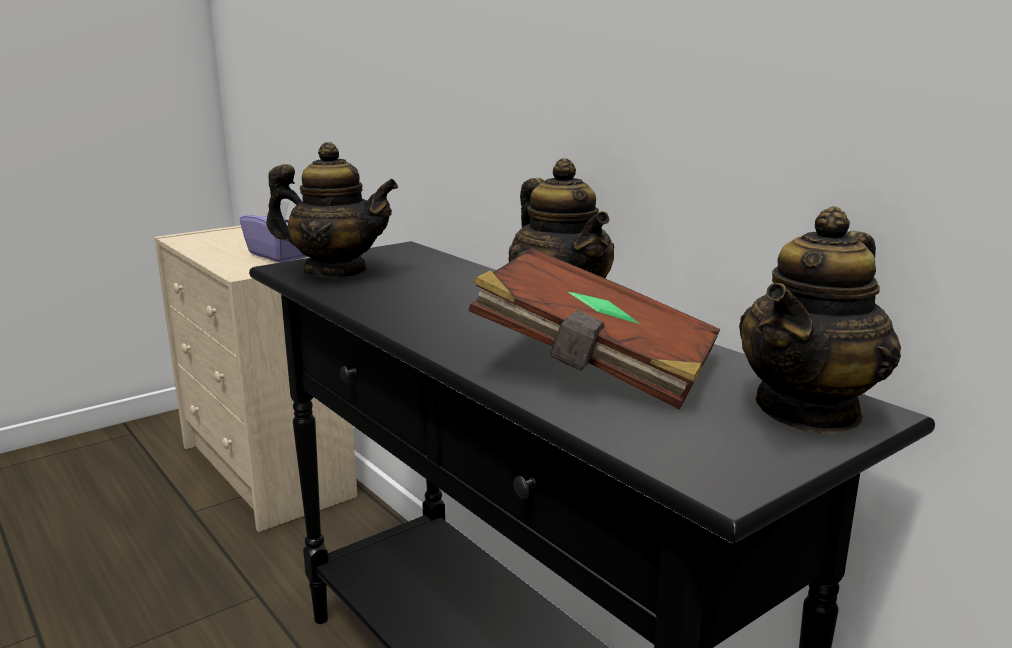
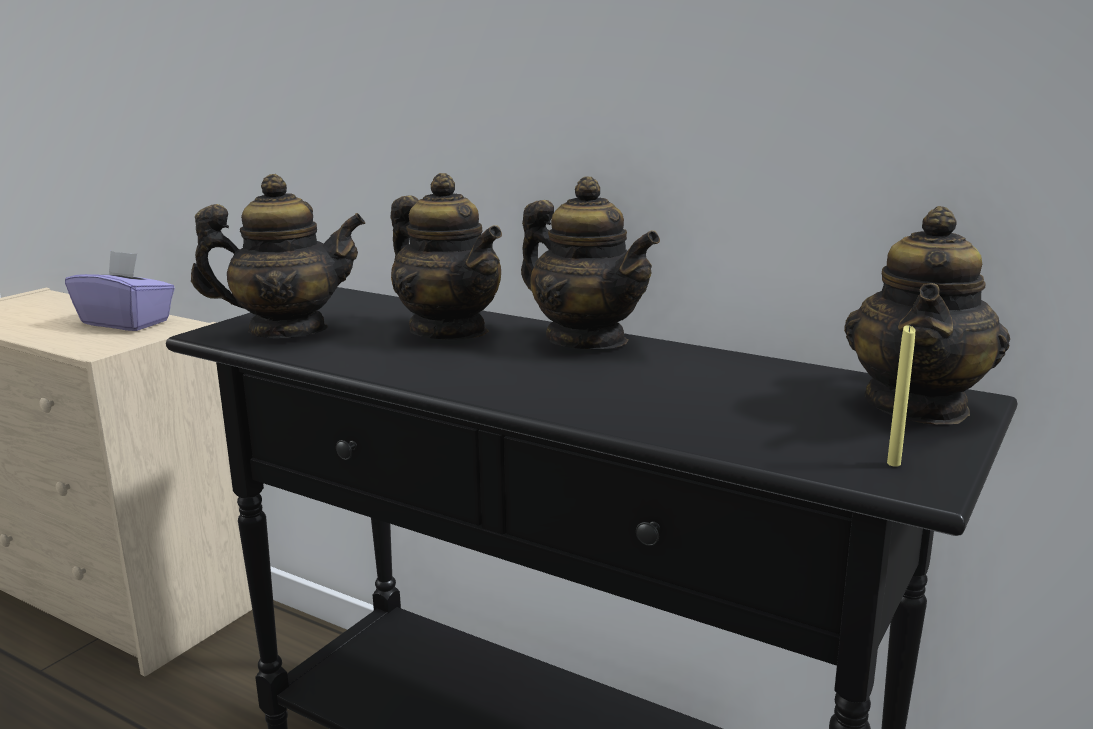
camera: 20 degrees left, 0 degrees up
brown book [468,248,720,410] -> none
none -> teapot [391,173,502,340]
none -> yellow candle [887,325,915,467]

